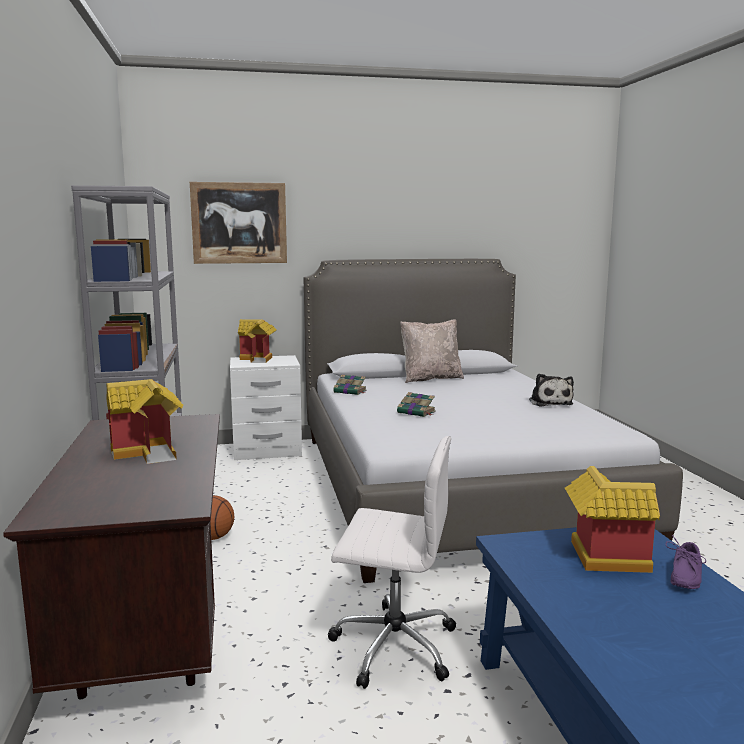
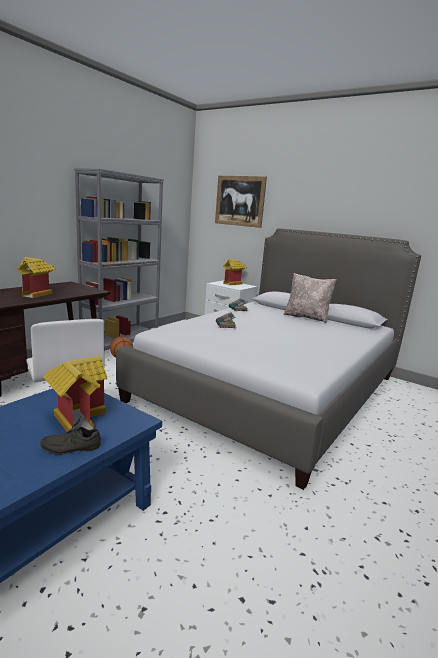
camera: 45 degrees right, 5 degrees up
plush toy [529,374,574,407] -> none
purple shoe [665,535,706,589] -> grey shoe [40,416,101,455]

